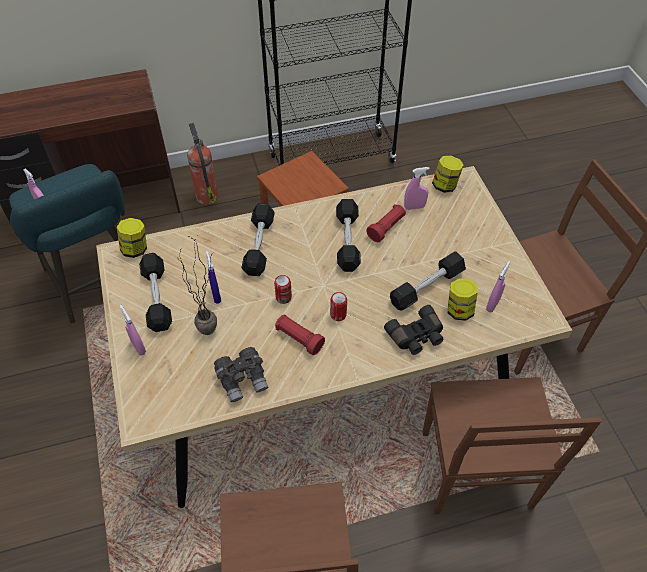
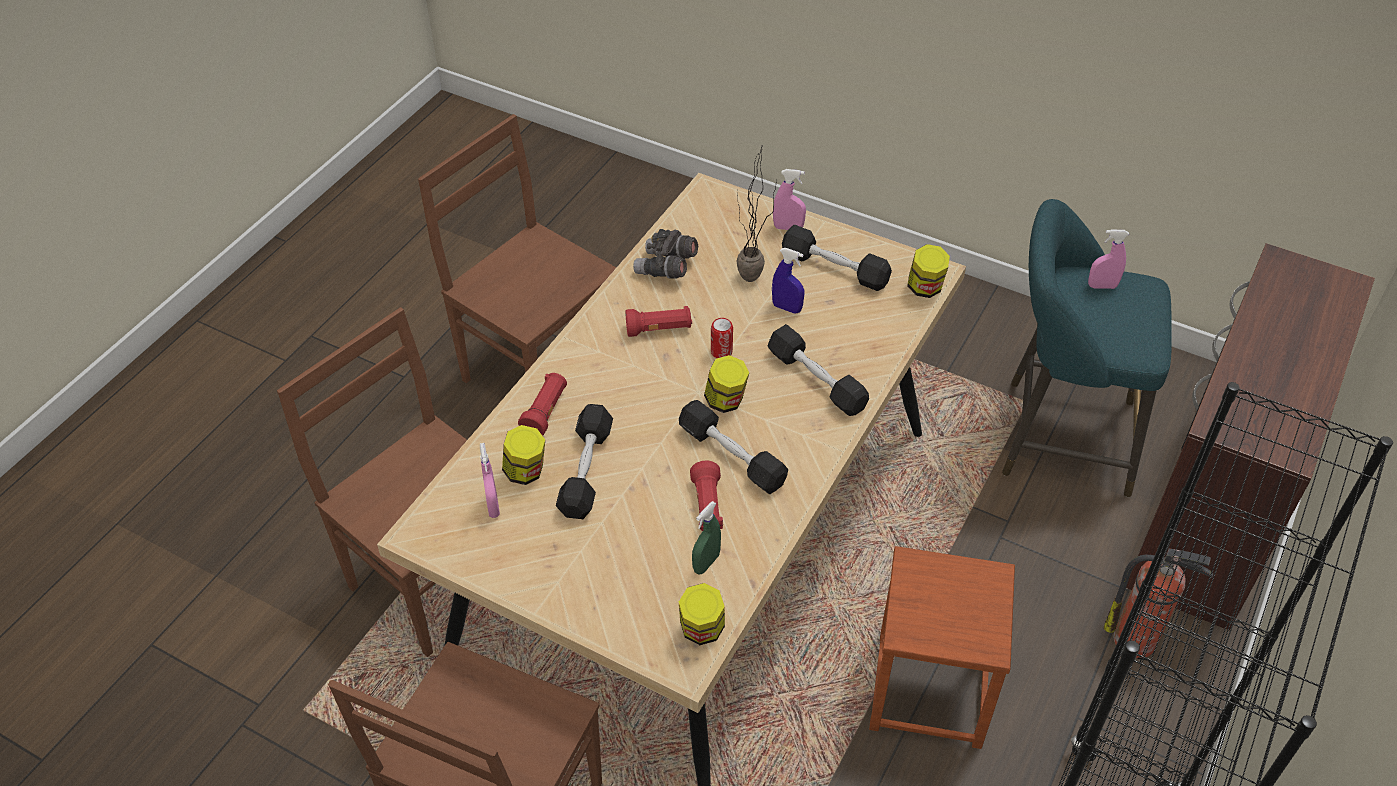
camera: 135 degrees right, 5 degrees down
can [330,292,347,321] -> none
black binoculars [384,305,444,355] -> red flashlight [518,373,567,436]
pink spray bottle [404,167,430,210] -> green spray bottle [692,501,721,575]
none -> jar [704,355,749,413]

